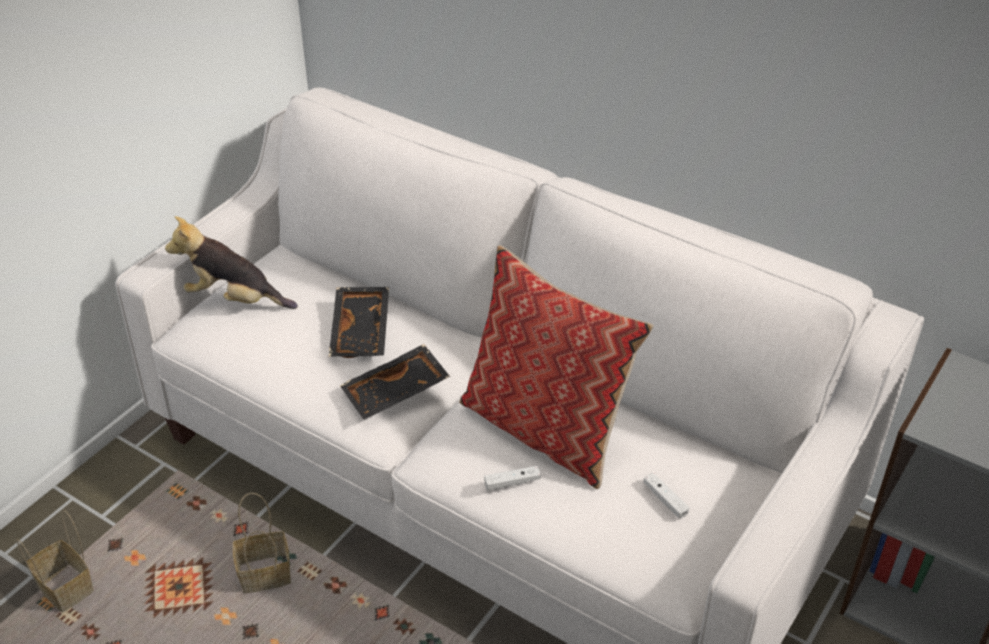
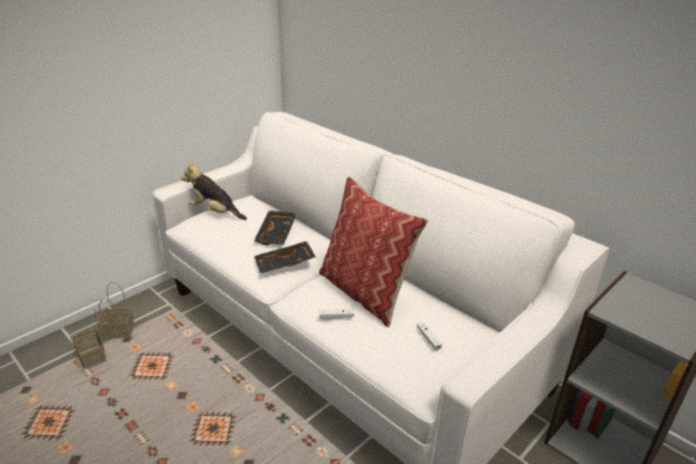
camera: 10 degrees right, 10 degrees down
basket [233,493,291,593] -> basket moved to [98,282,134,339]

